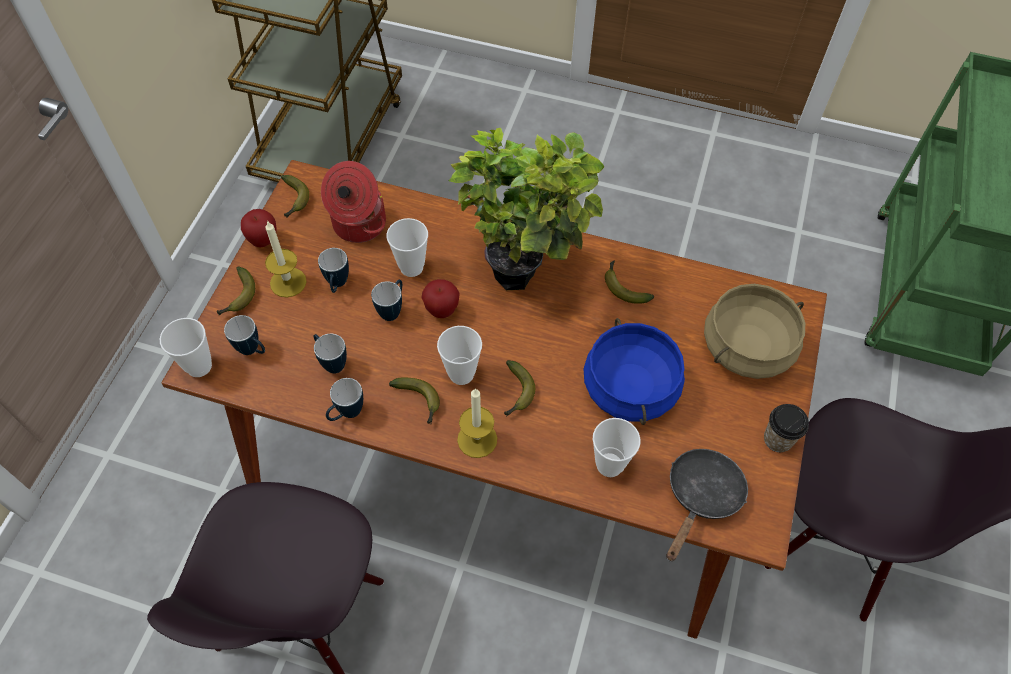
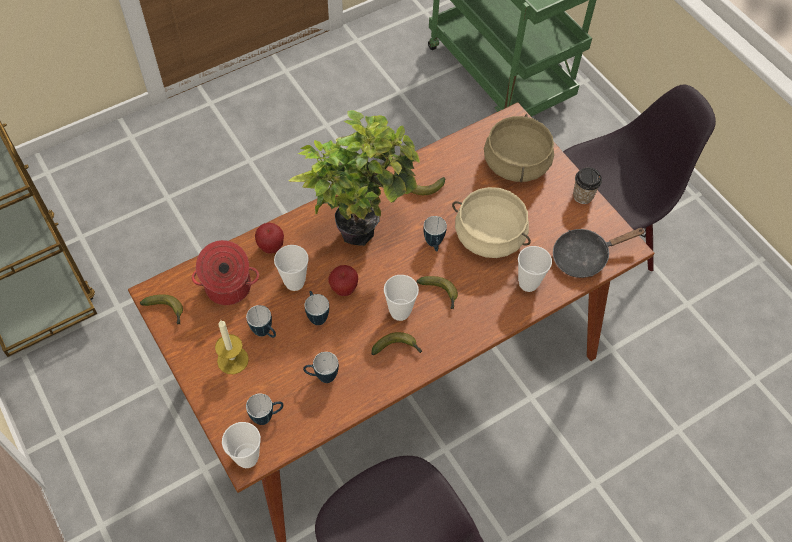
camera: 50 degrees left, 0 degrees up
banana [217,266,255,315] -> none
apple [241,209,277,248] -> apple moved to [255,223,284,254]
mug [326,378,363,421] -> mug moved to [423,216,447,251]
candle [457,388,497,458] -> none
blue cooking pot [583,318,685,425] -> beige cooking pot [452,187,531,258]
black frying pan [666,449,748,561] -> black frying pan turned 90 degrees counterclockwise [553,228,646,278]

